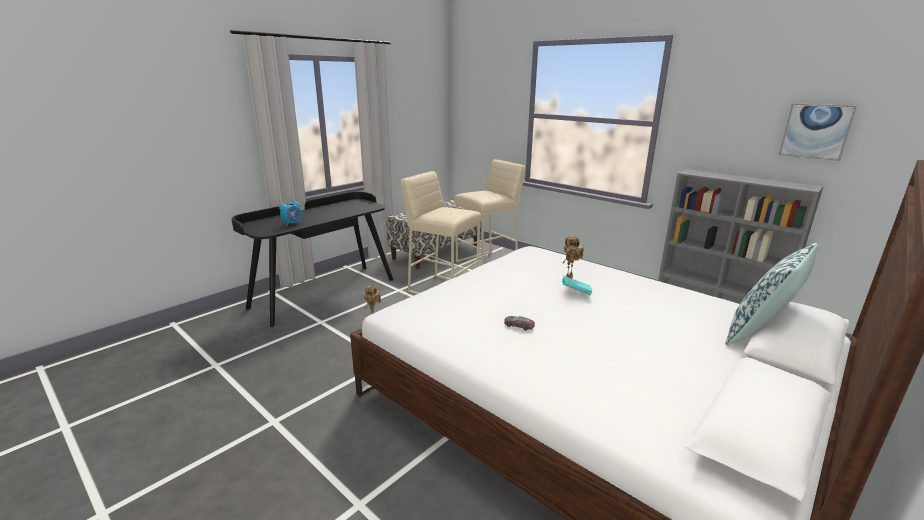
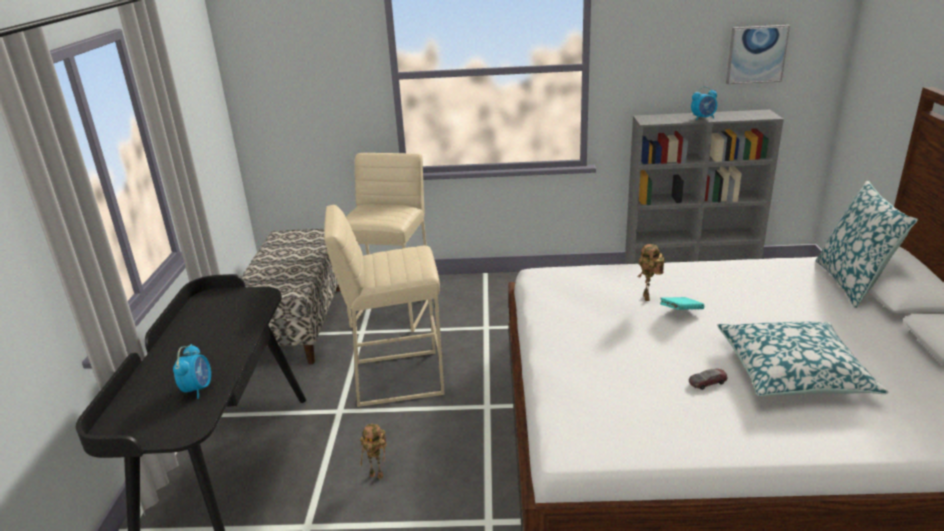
camera: 40 degrees left, 5 degrees up
none -> alarm clock [691,86,717,120]
none -> pillow [718,322,889,396]

